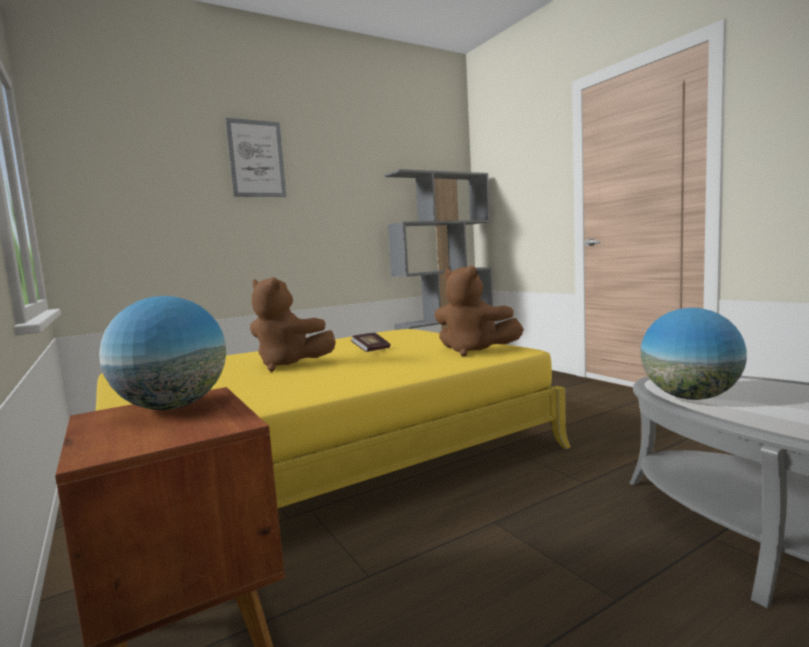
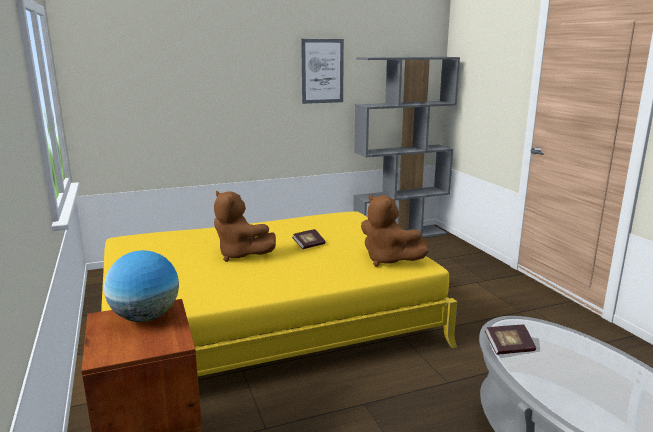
camera: 10 degrees right, 10 degrees up
picture [225,118,286,197] -> picture moved to [301,39,344,104]
globe [640,308,747,400] -> book [485,325,536,355]

